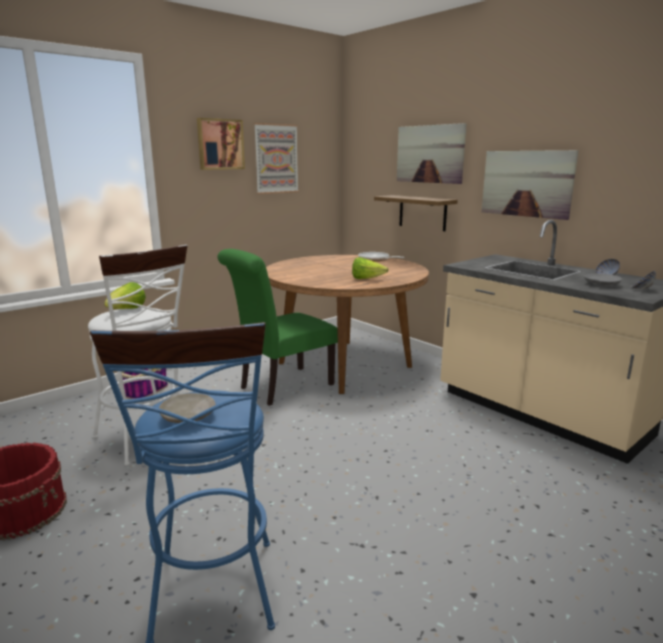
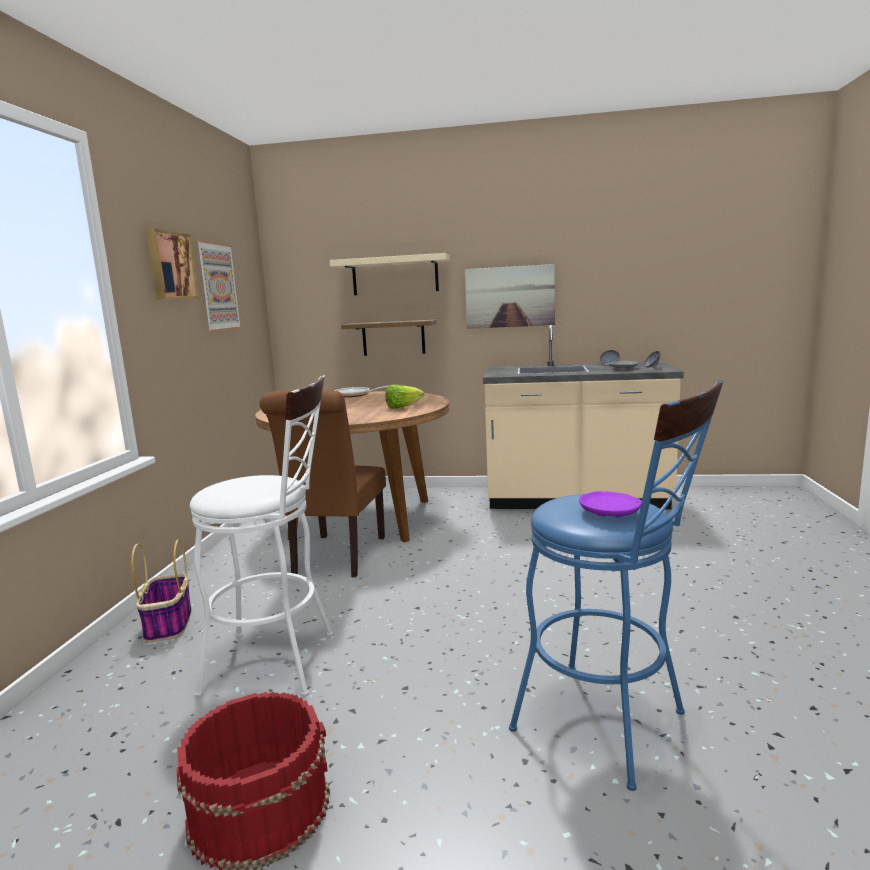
camera: 40 degrees left, 5 degrees down
lettuce [104,282,146,309] -> none
beige plate [159,393,216,423] -> purple plate [579,491,642,517]
green chair [218,249,338,406] -> brown chair [260,389,386,577]
picture [397,123,467,184] -> beige shelf [330,253,450,295]

